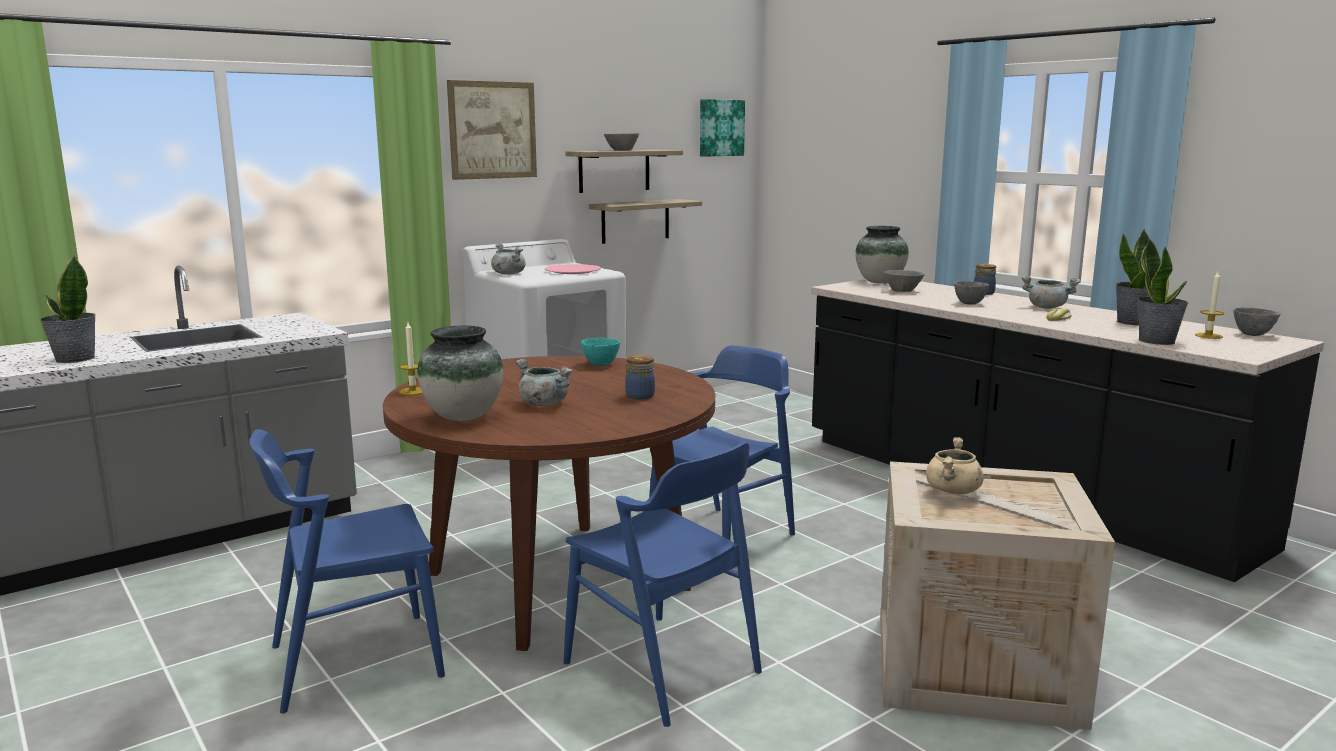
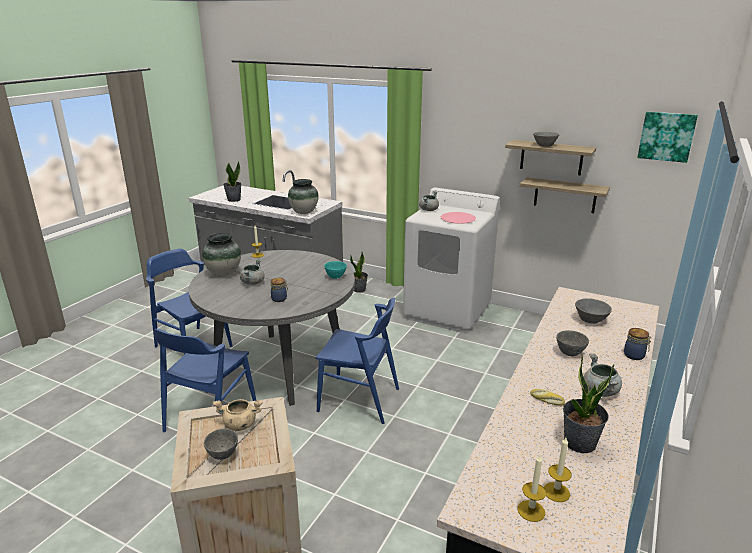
camera: 65 degrees right, 10 degrees up
brown dining table [383,356,715,651] -> grey dining table [189,250,355,406]
picture [447,80,537,180] -> none
vase [855,226,909,284] -> vase moved to [288,179,319,214]
potted plant [1137,239,1188,345] -> potted plant moved to [350,251,368,293]
grey bowl [1233,307,1280,336] -> grey bowl moved to [204,429,238,460]
none -> candle [518,455,547,522]

